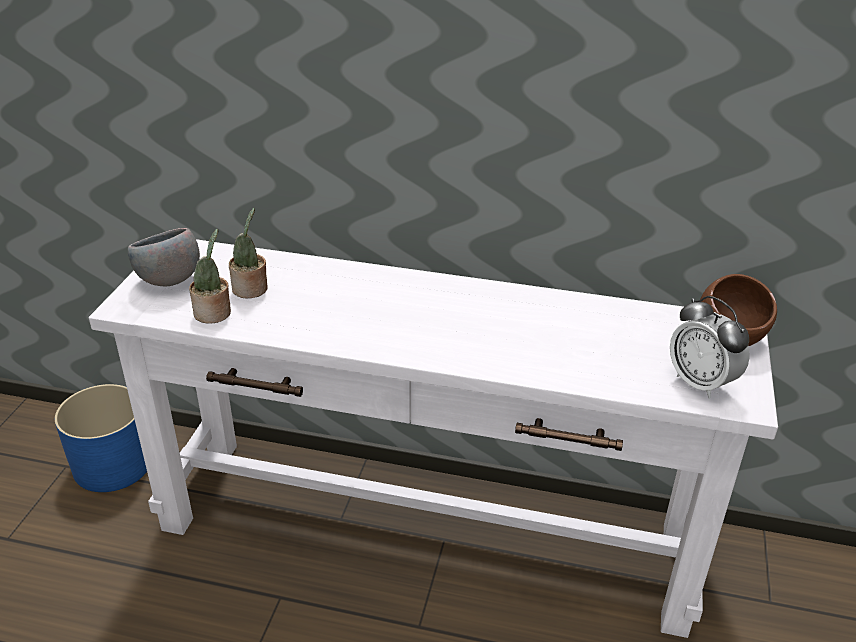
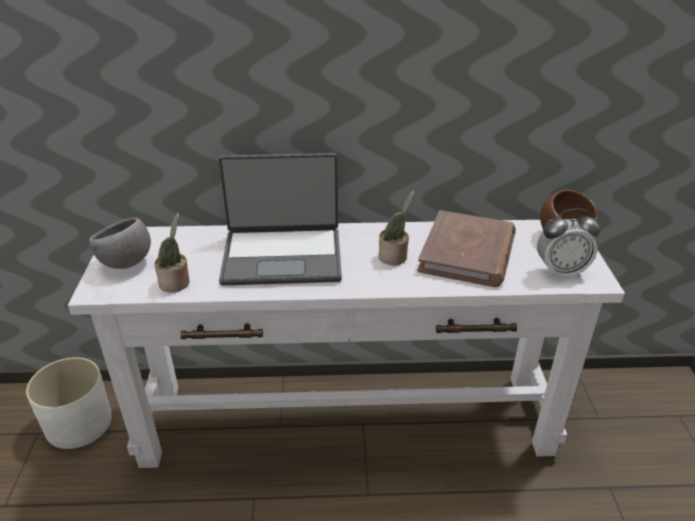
camera: 15 degrees left, 0 degrees up
blue planter [55,384,147,492] -> white planter [26,357,112,449]
potted plant [229,208,268,298] -> potted plant moved to [379,190,415,265]
alarm clock [670,296,750,399] -> alarm clock turned 45 degrees counterclockwise [537,209,601,278]
none -> laptop [219,153,342,286]
none -> brown book [417,210,516,287]

